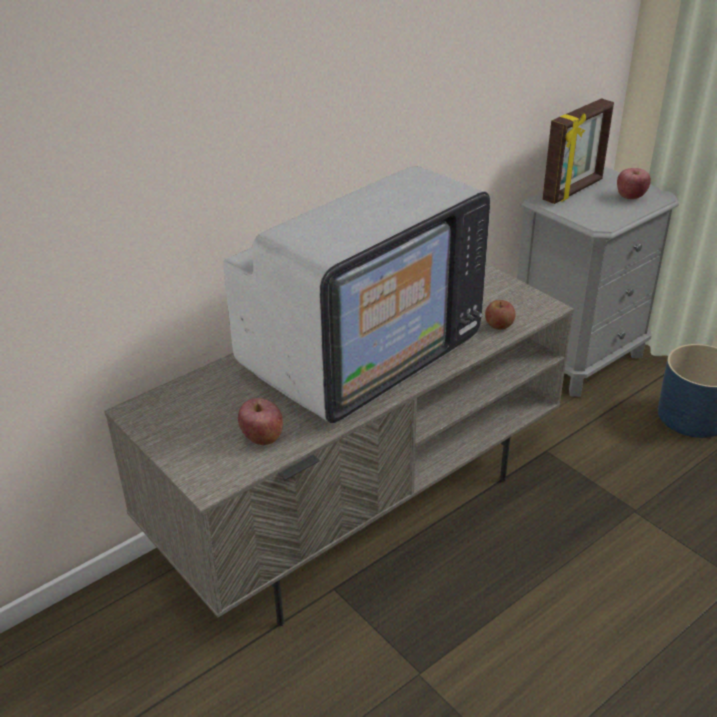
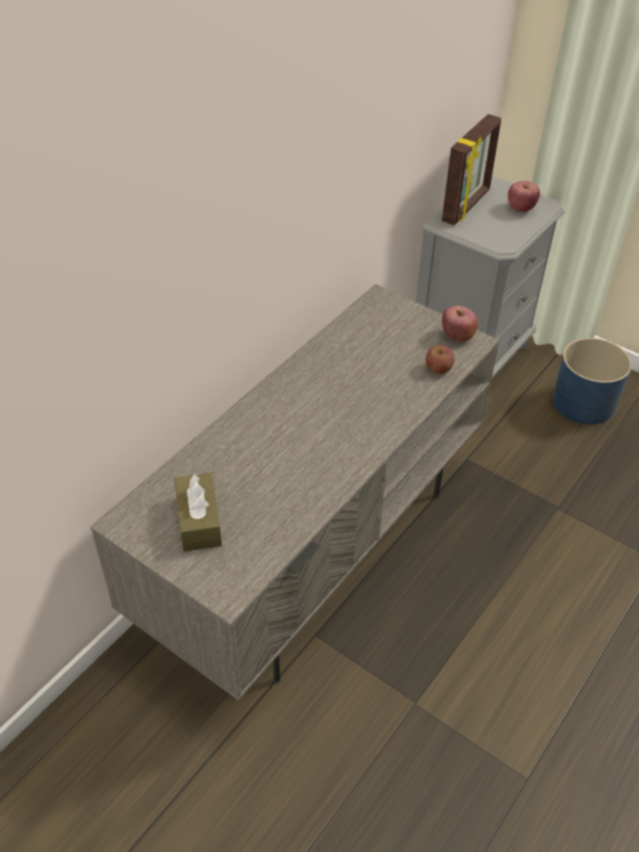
camera: 15 degrees left, 10 degrees up
television [223,166,490,423] -> none
apple [238,398,283,445] -> apple moved to [442,306,478,342]
none -> brown tissue box [174,473,222,552]

